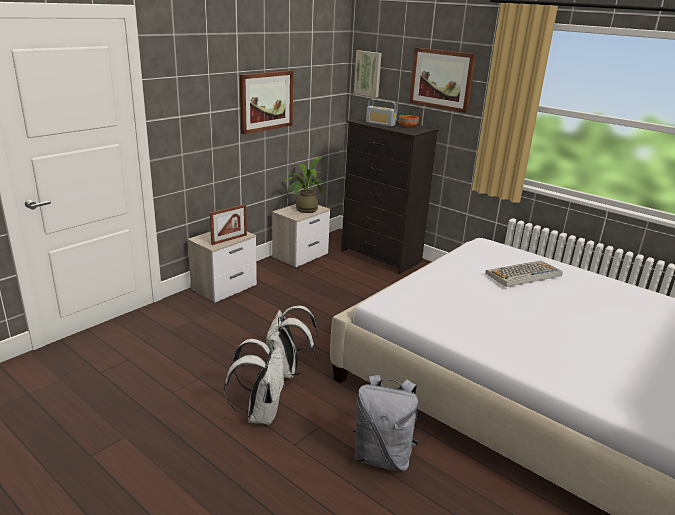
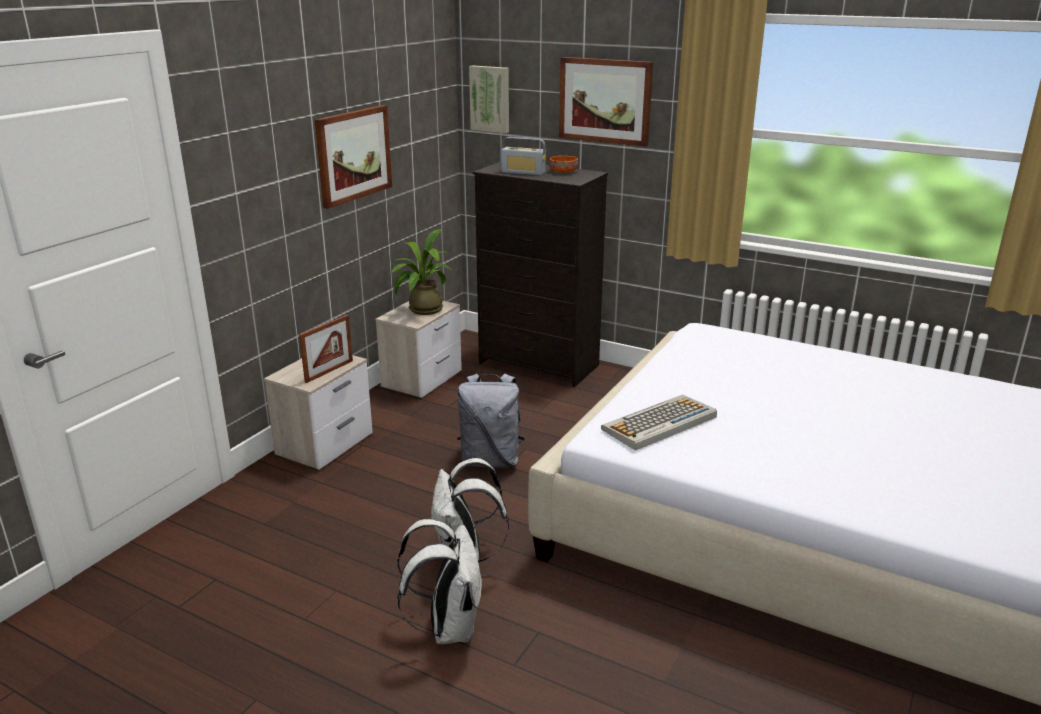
camera: 10 degrees left, 0 degrees up
grey backpack [353,375,419,471] -> grey backpack moved to [457,374,525,467]
keyboard [485,260,563,287] -> keyboard moved to [601,394,717,451]

